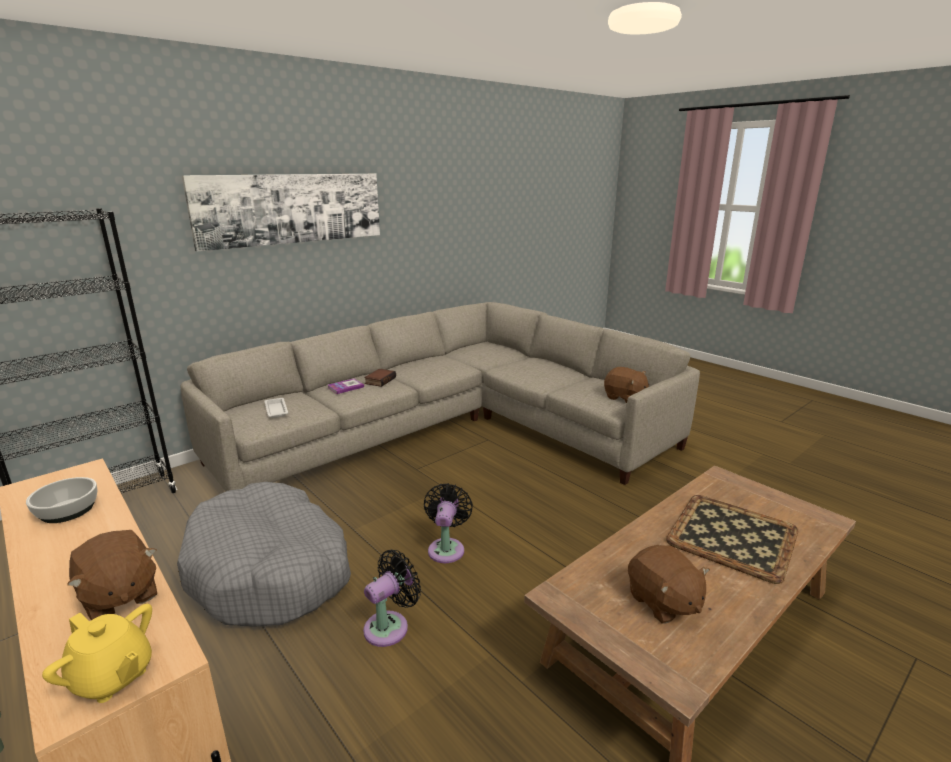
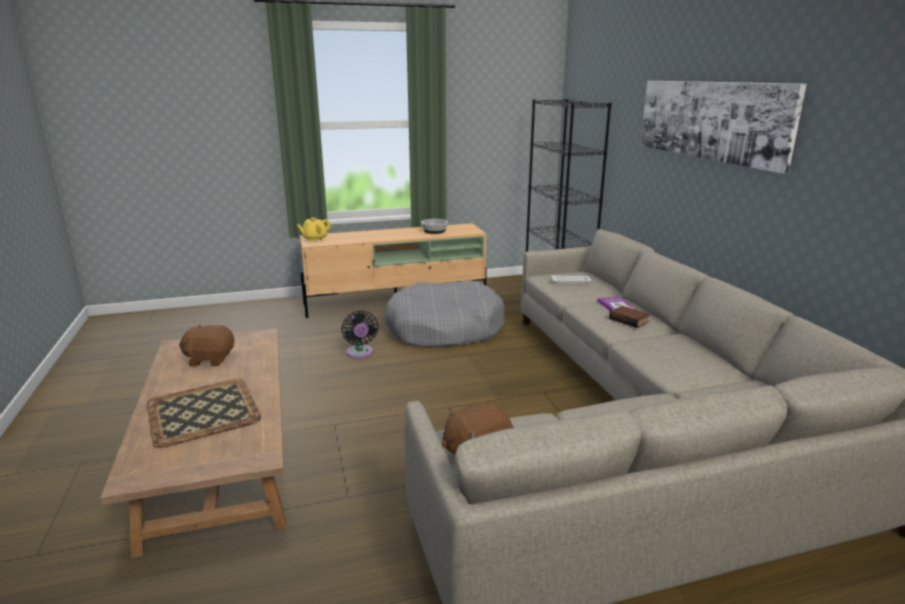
camera: 115 degrees right, 0 degrees up
brown plush toy [67,530,157,620] -> none
black fan [424,483,473,563] -> none

